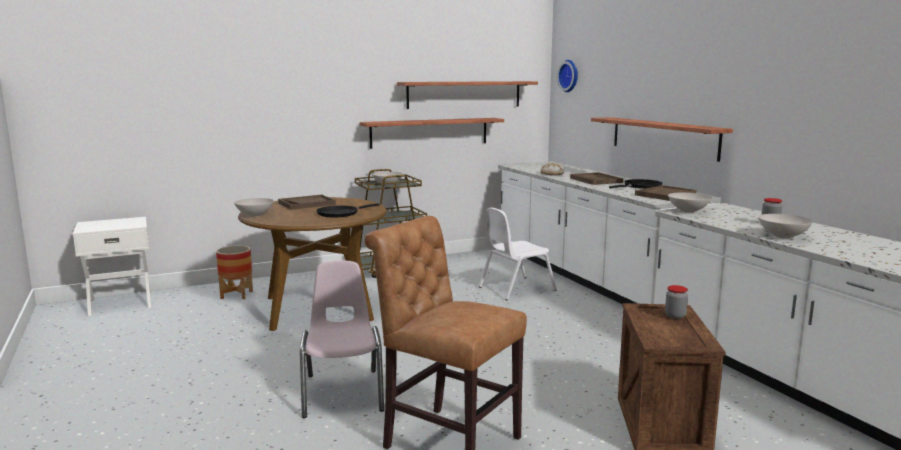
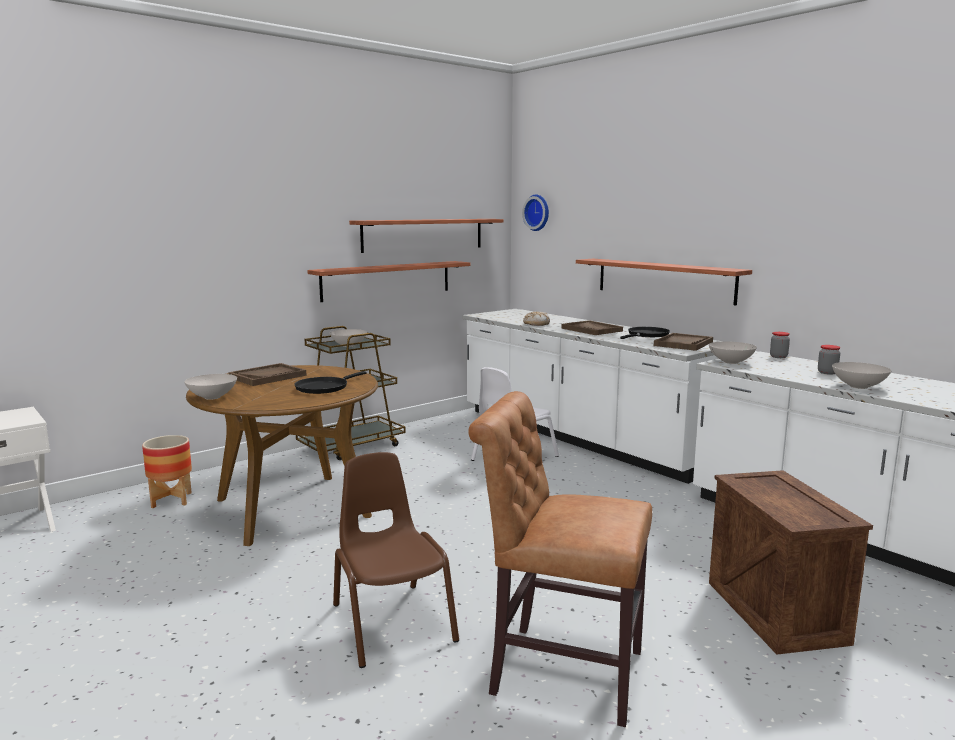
camera: 15 degrees left, 0 degrees up
pink chair [300,260,384,418] -> brown chair [333,452,459,668]
jar [665,285,688,319] -> jar moved to [770,332,790,358]

